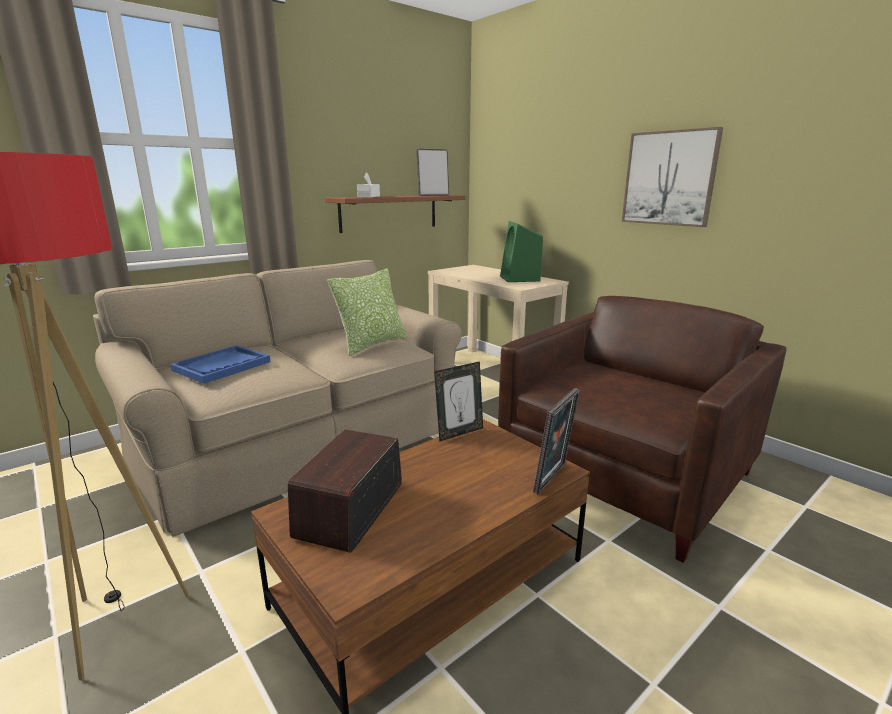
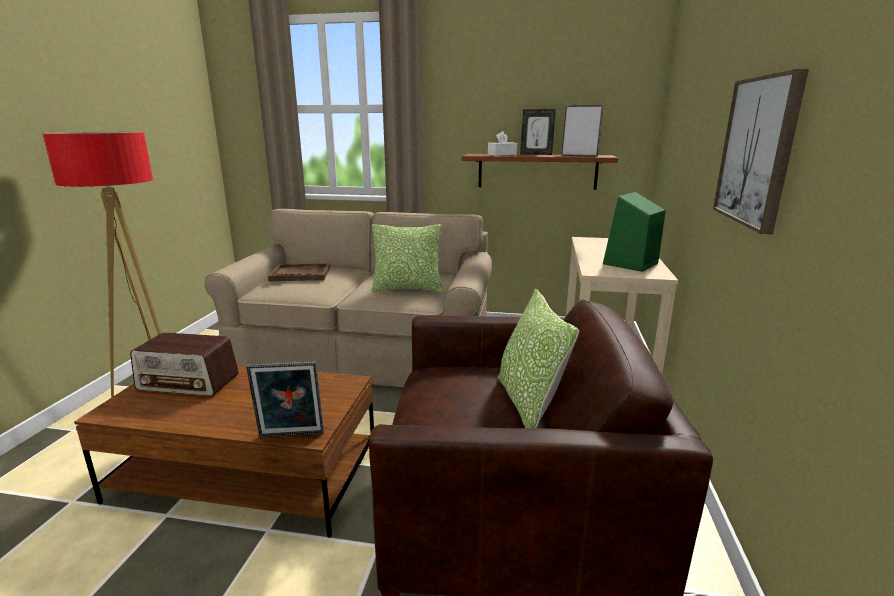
camera: 50 degrees right, 0 degrees up
blue tray [170,345,271,384] -> brown tray [268,264,330,281]
radio [288,430,402,553] -> radio turned 150 degrees counterclockwise [130,332,239,396]
picture frame [434,361,483,442] -> picture frame moved to [520,109,556,155]
none -> pillow [498,289,580,428]

